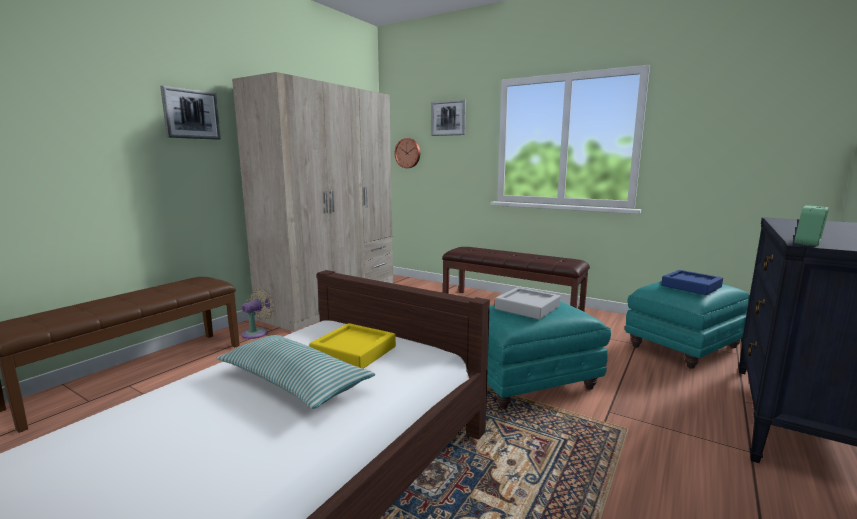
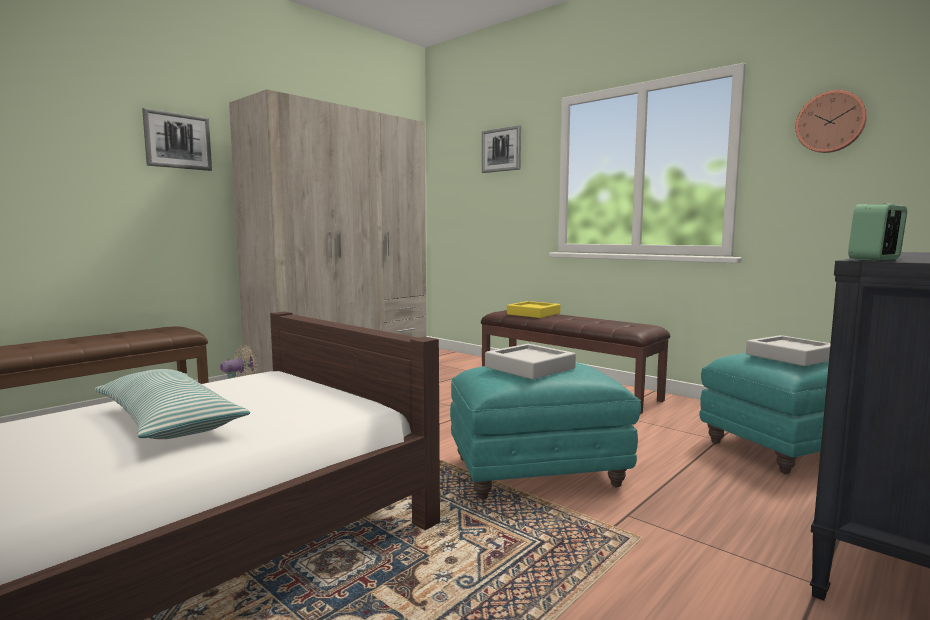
camera: 10 degrees right, 5 degrees down
yellow tray [309,323,396,369] -> yellow tray moved to [507,301,561,318]
wall clock [395,138,420,168] -> wall clock moved to [796,90,867,153]
blue tray [661,270,723,295] -> grey tray [746,335,831,366]

